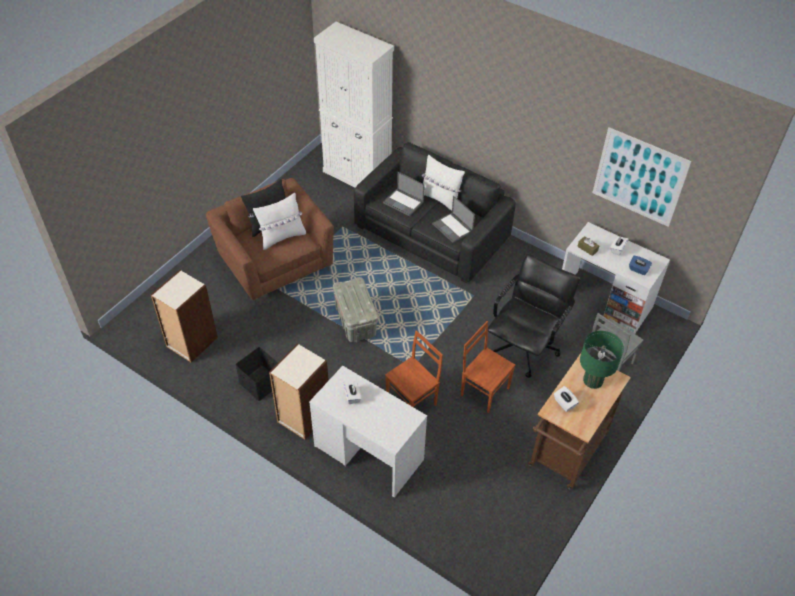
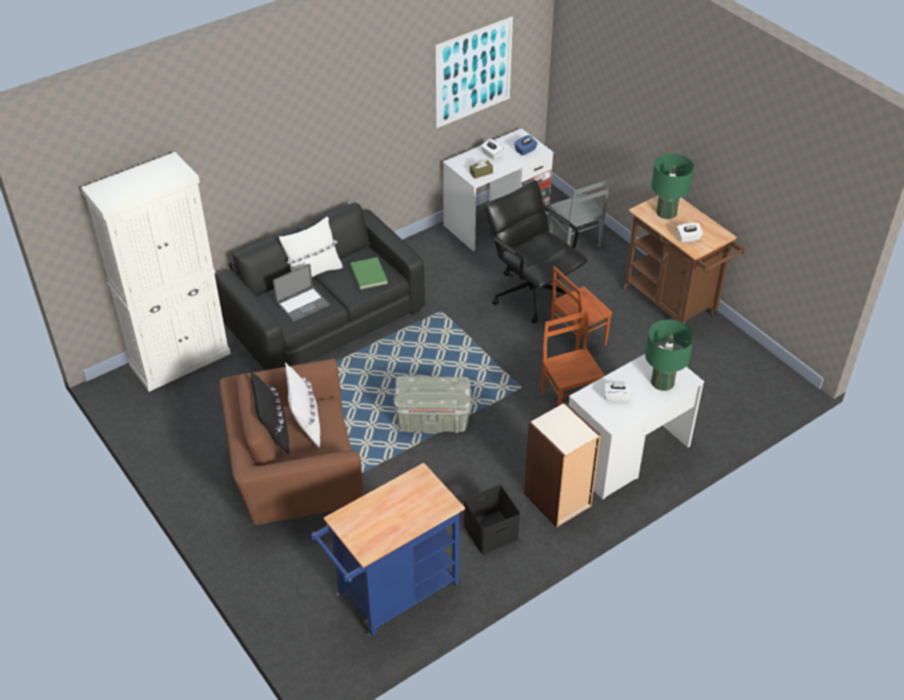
camera: 70 degrees left, 5 degrees down
bookcase [151,270,218,362] -> blue cart [311,463,465,637]
laptop [432,196,475,243] -> green book [350,257,388,290]
none -> green table lamp [645,319,694,391]

